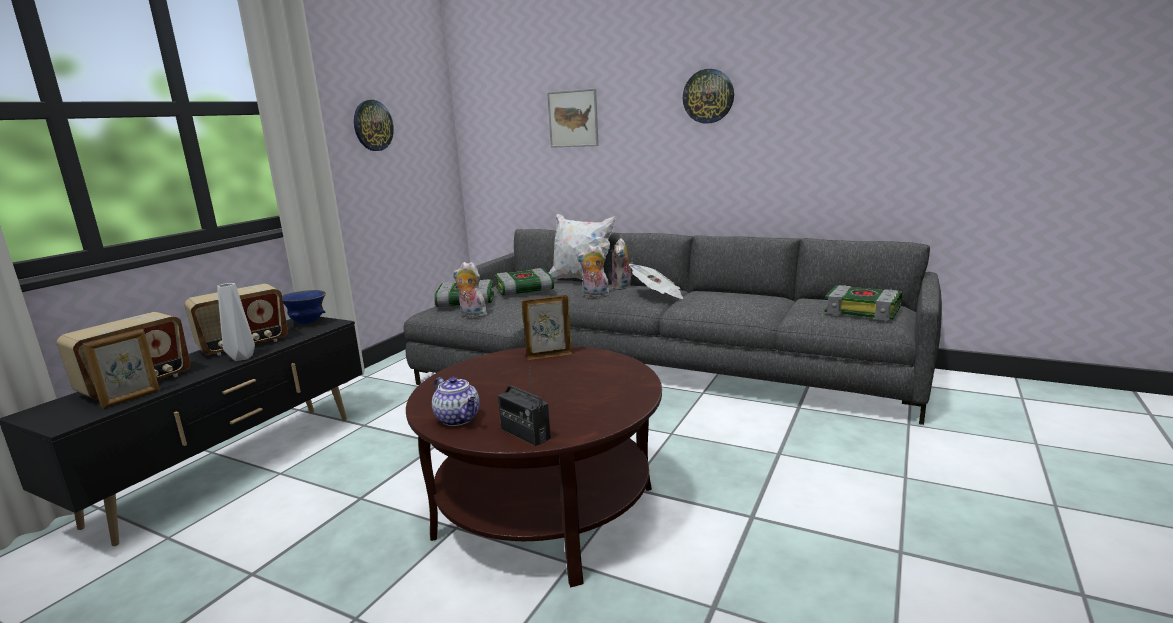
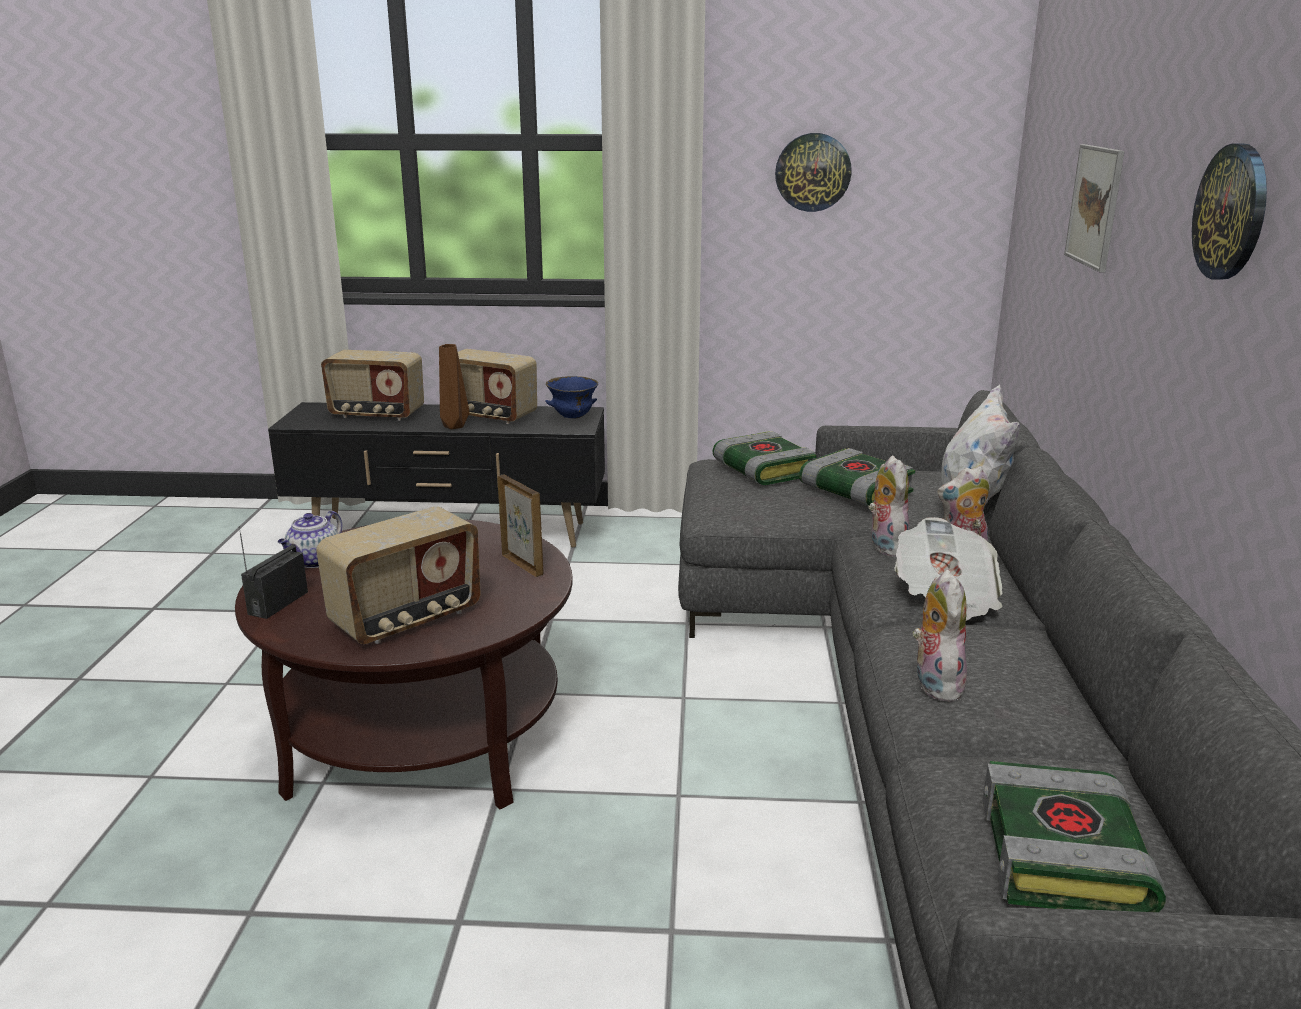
camera: 65 degrees right, 5 degrees up
picture frame [83,329,160,409] -> none
grey vase [217,283,255,361] -> brown vase [439,344,469,429]
plush toy [453,262,487,318] -> plush toy moved to [912,570,967,702]
none -> radio [316,506,481,644]

